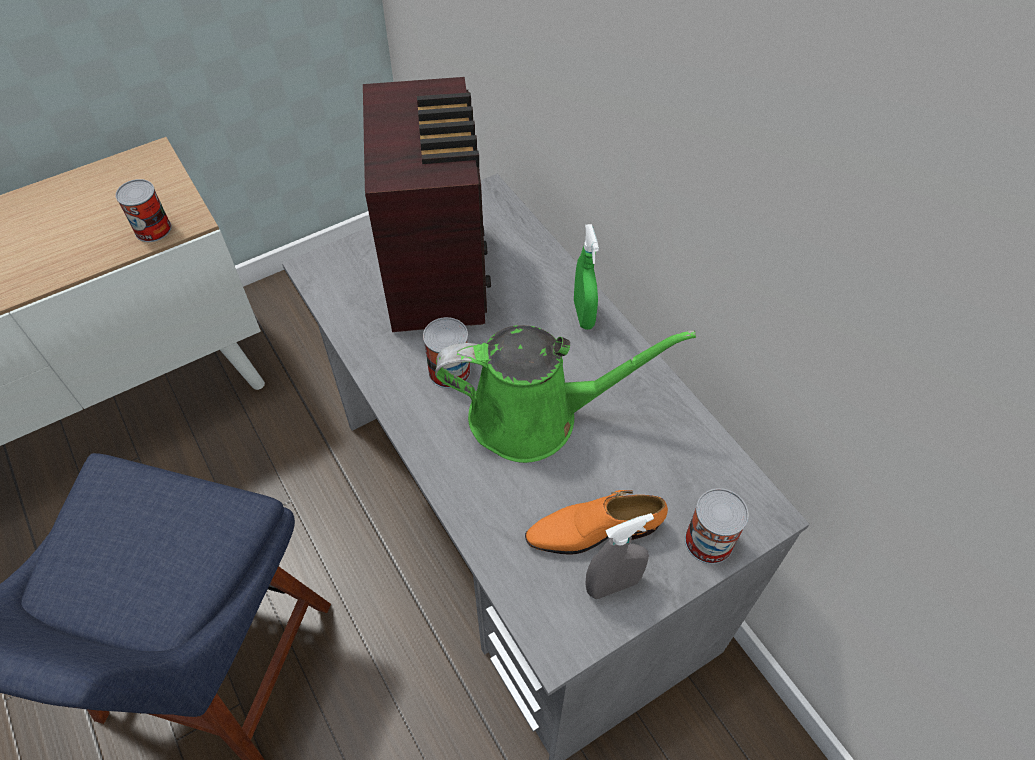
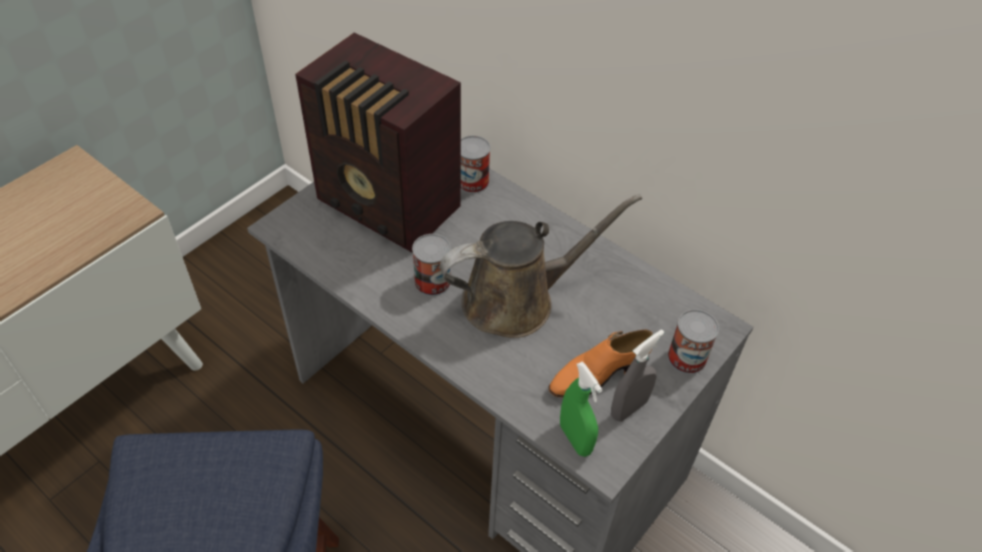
camera: 20 degrees left, 5 degrees down
can [115,179,171,242] -> can moved to [461,135,490,193]
radio [363,77,491,332] -> radio turned 150 degrees clockwise [295,33,461,253]
green watering can [435,325,696,463] -> brown watering can [440,194,642,338]
green spray bottle [574,224,599,330] -> green spray bottle moved to [560,362,603,457]

